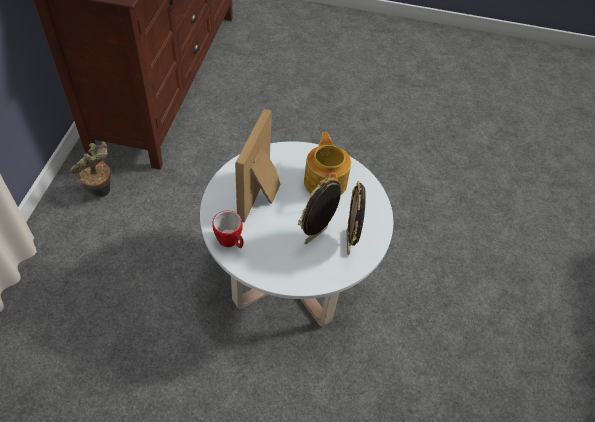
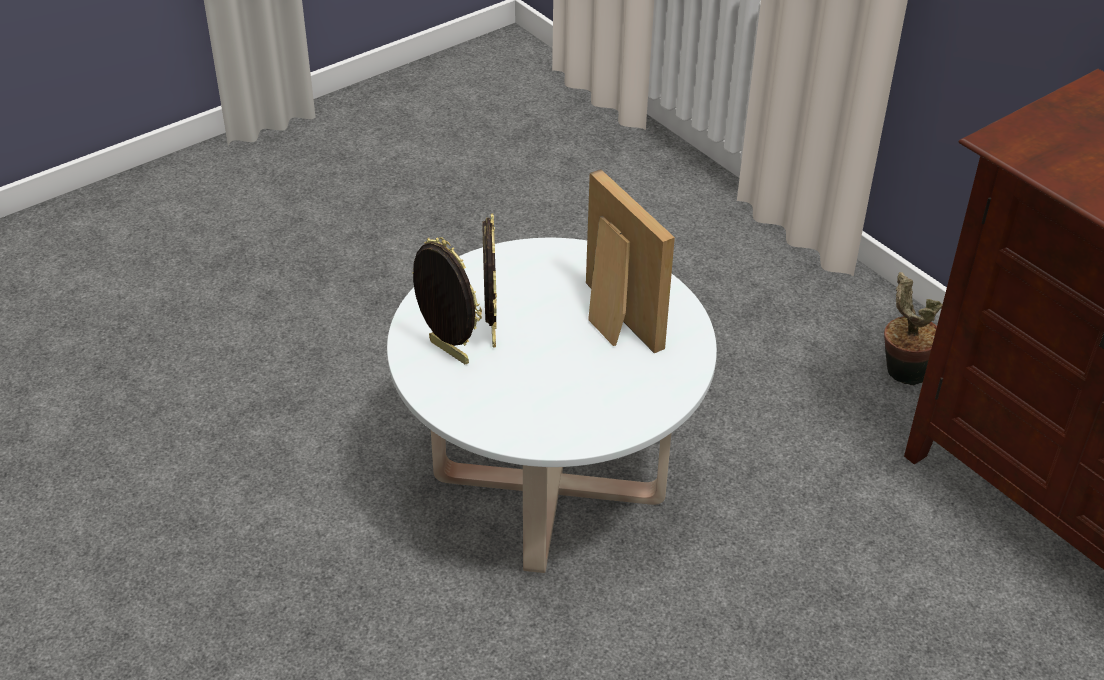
camera: 135 degrees right, 10 degrees down
mug [212,210,244,248] -> none
teapot [304,132,351,196] -> none

